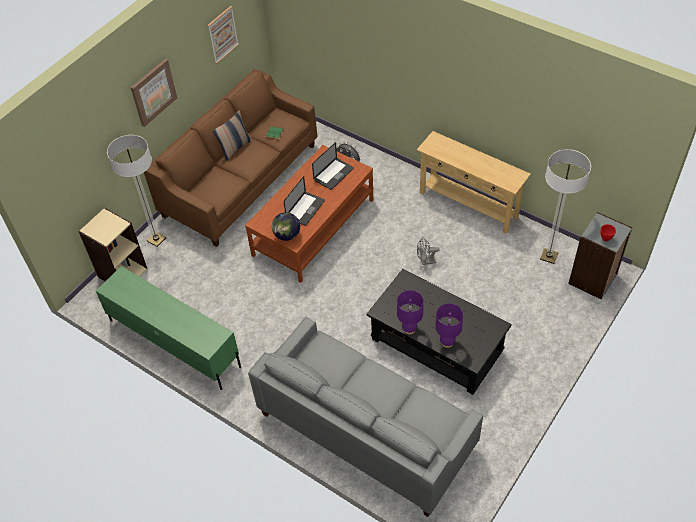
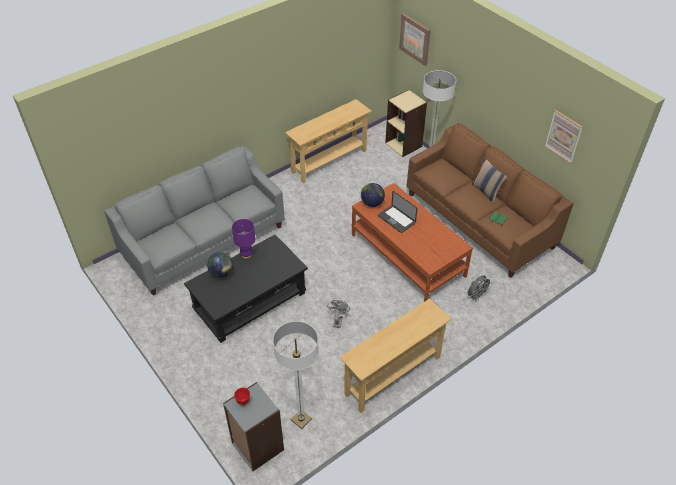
camera: 105 degrees right, 5 degrees down
green tv stand [96,266,241,390] -> beige console table [285,99,372,183]
picture [131,59,177,127] -> picture moved to [399,13,431,66]
laptop [312,142,354,190] -> none
purple table lamp [435,304,463,348] -> globe [207,252,233,278]

